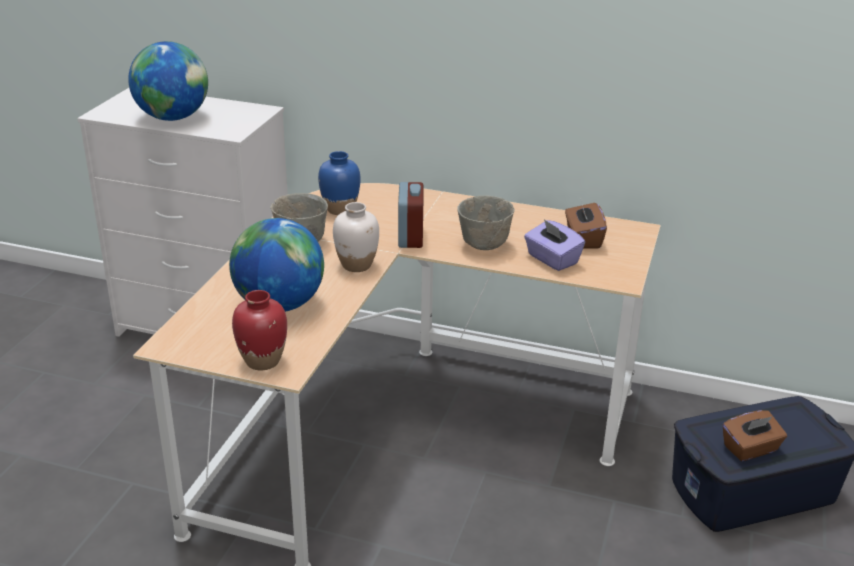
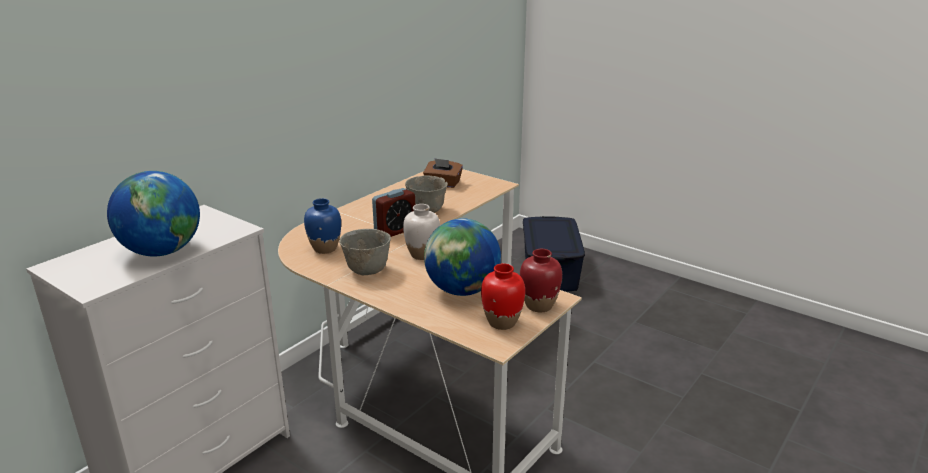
camera: 70 degrees left, 5 degrees down
alarm clock [398,182,423,248] -> alarm clock turned 120 degrees clockwise [372,188,415,237]
purple tissue box [524,219,585,271] -> none
brown tissue box [723,410,787,461] -> none
none -> red vase [481,263,525,330]

